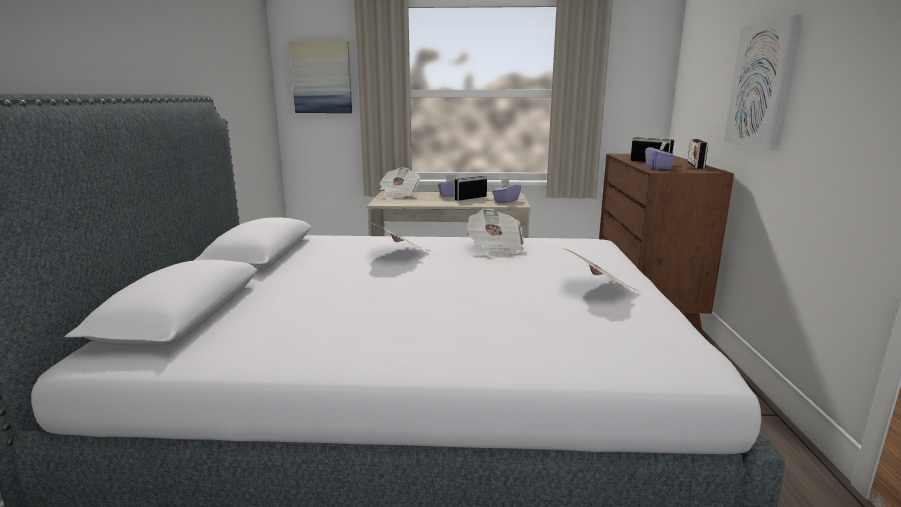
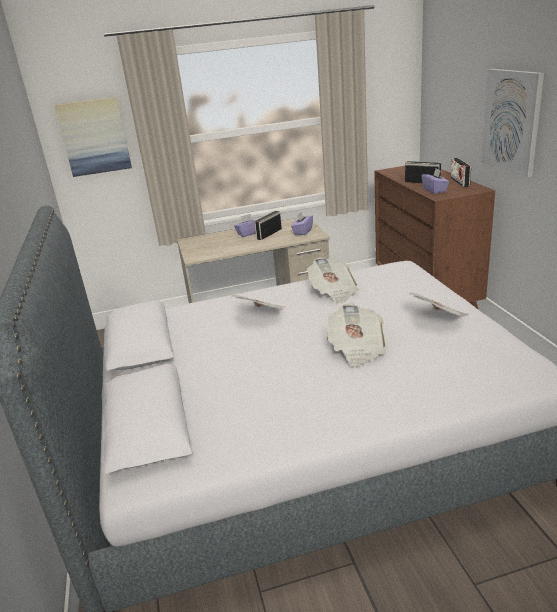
camera: 15 degrees left, 10 degrees up
newspaper [379,168,421,199] -> newspaper moved to [326,303,386,367]

